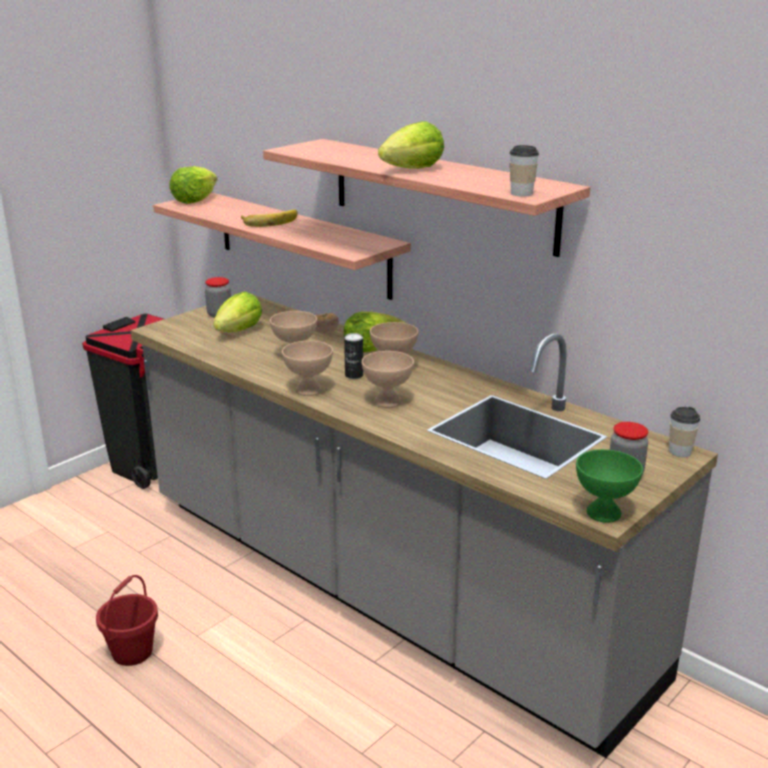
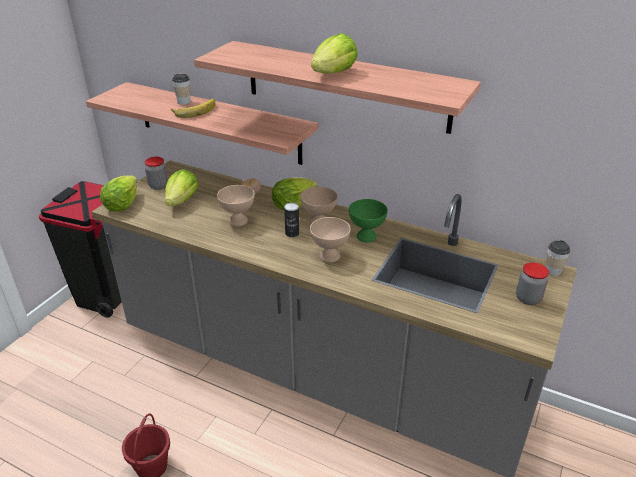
camera: 15 degrees left, 10 degrees up
lettuce [169,166,217,204] -> lettuce moved to [100,175,138,212]
beige bowl [282,341,333,396] -> none
cup [510,145,539,197] -> cup moved to [172,74,191,105]
green bowl [576,449,643,523] -> green bowl moved to [349,199,388,242]

